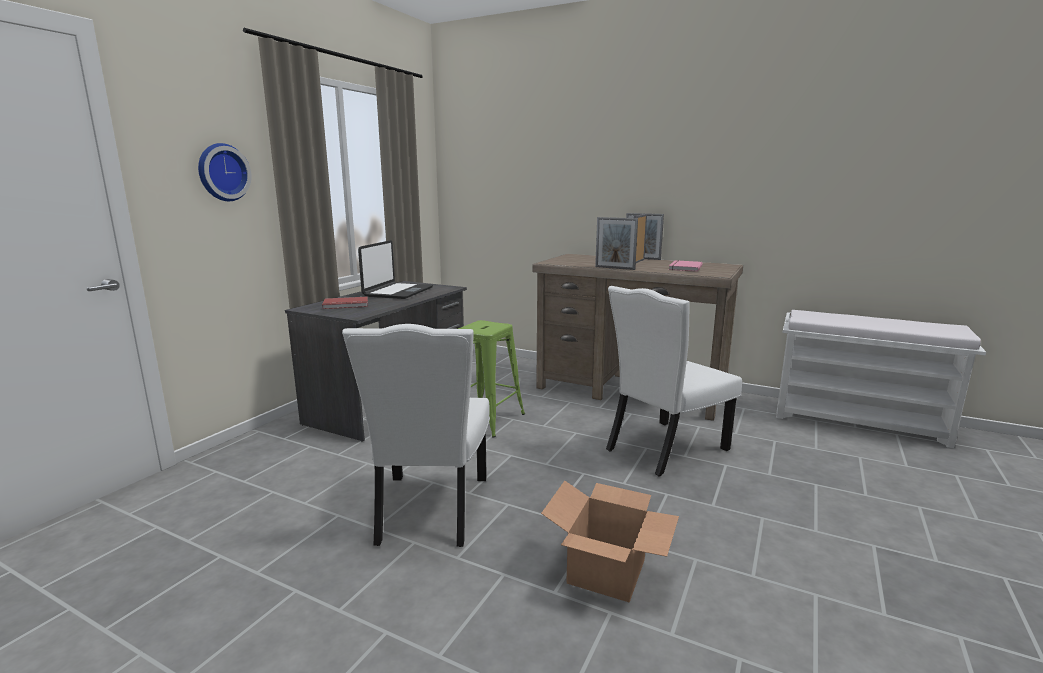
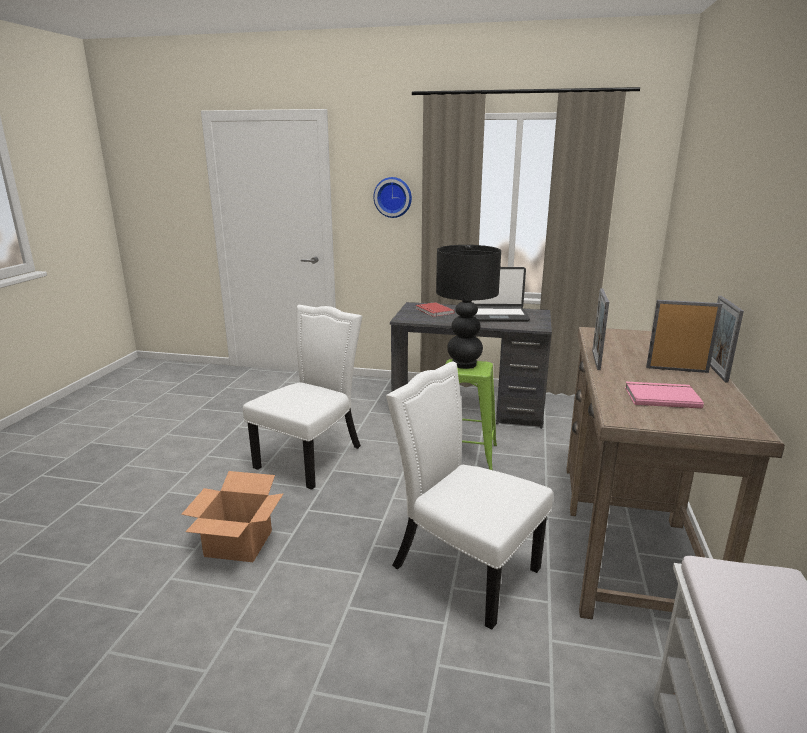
camera: 75 degrees right, 5 degrees up
white chair [342,324,490,547] -> white chair turned 135 degrees clockwise [243,305,362,490]
none -> black table lamp [436,245,501,369]

